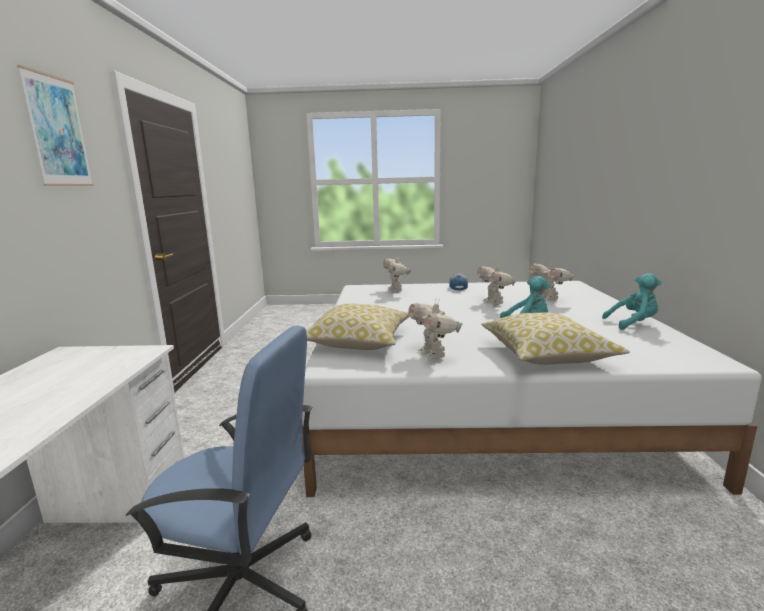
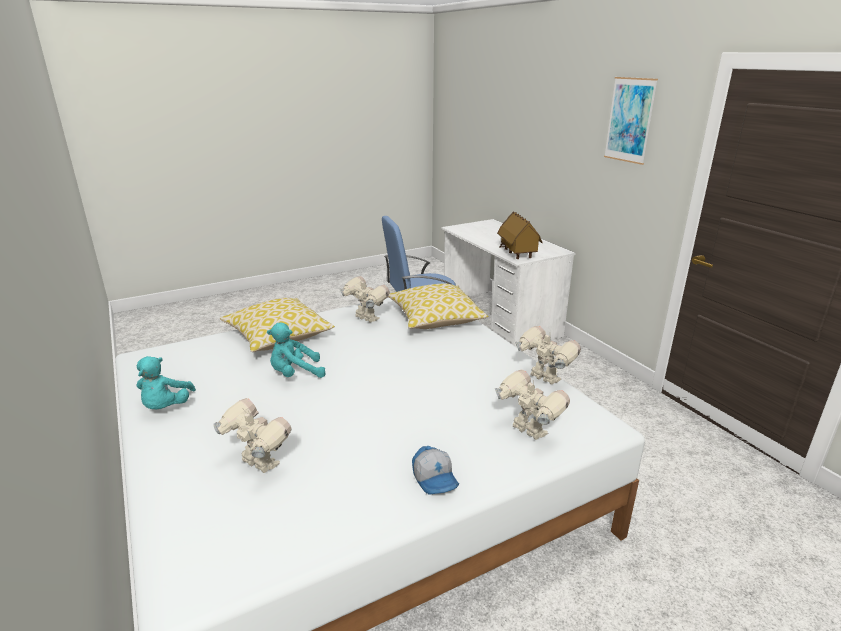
camera: 150 degrees right, 10 degrees up
toy robot [477,263,517,305] -> toy robot moved to [515,326,581,385]
turquoise plush toy [602,273,662,330] -> turquoise plush toy turned 60 degrees counterclockwise [136,356,196,410]
none -> toy house [497,211,543,259]

